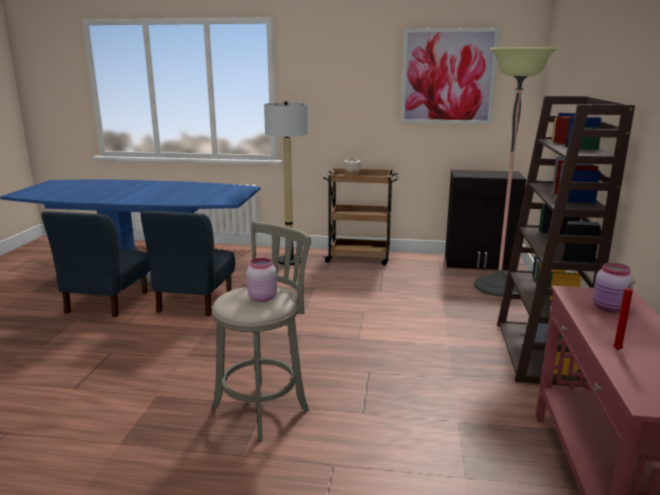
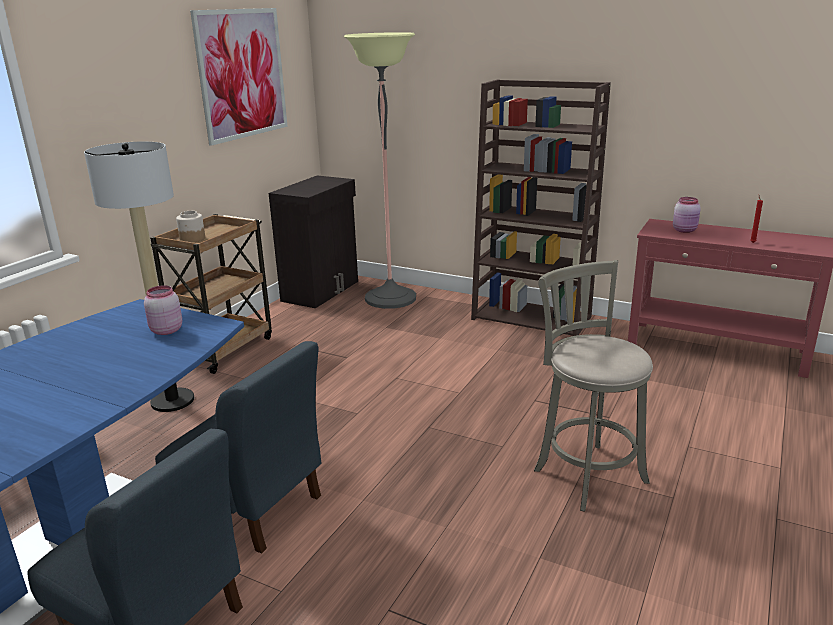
camera: 70 degrees left, 5 degrees up
pink jar [247,258,277,302] -> pink jar moved to [144,285,182,335]

